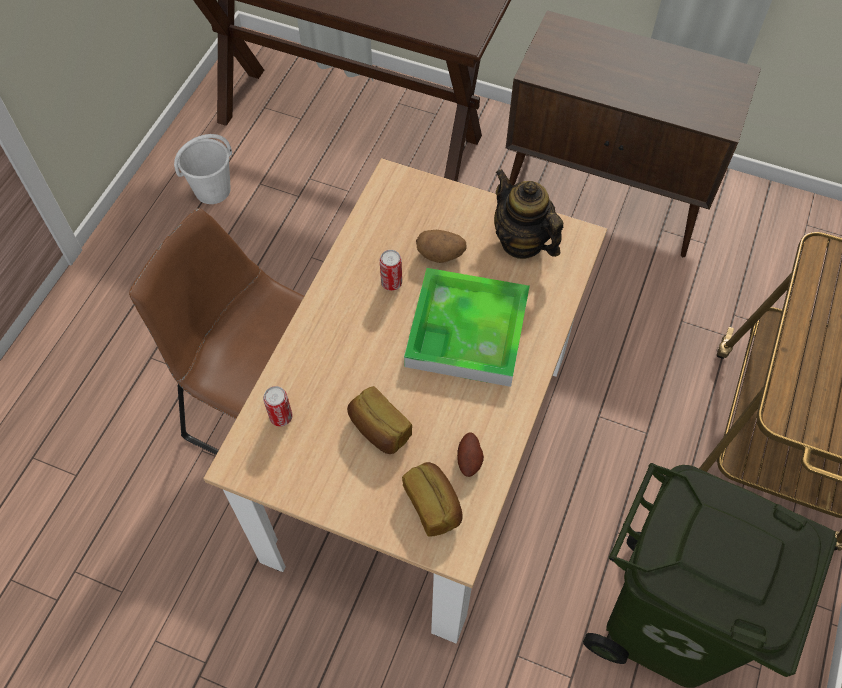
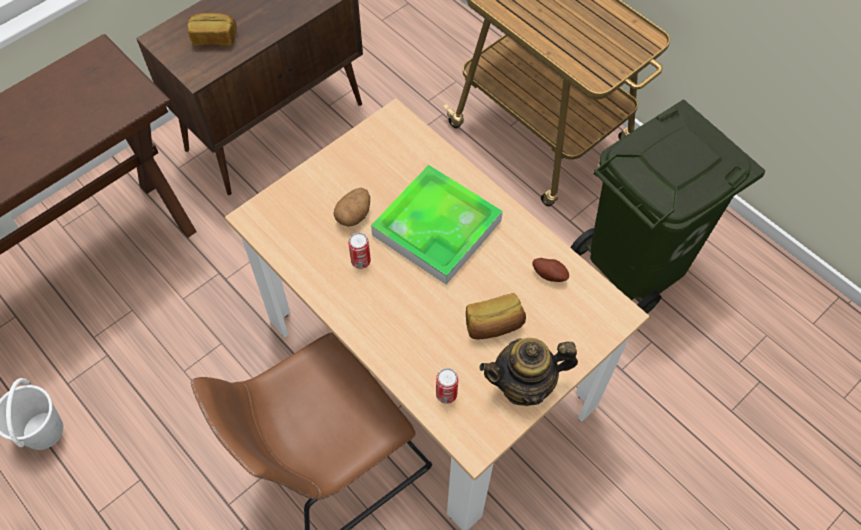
camera: 65 degrees left, 0 degrees up
bread [402,462,463,537] -> bread moved to [187,13,237,46]
teapot [494,169,563,259] -> teapot moved to [479,338,578,406]

